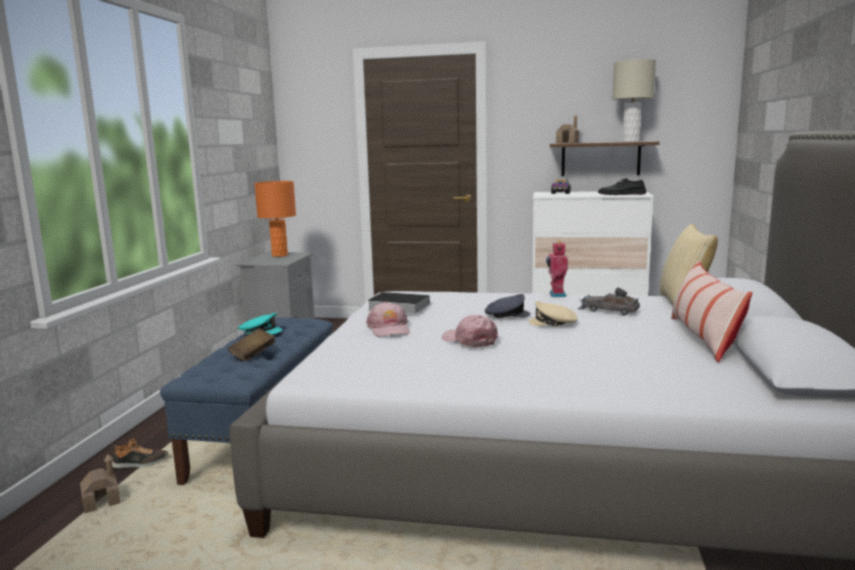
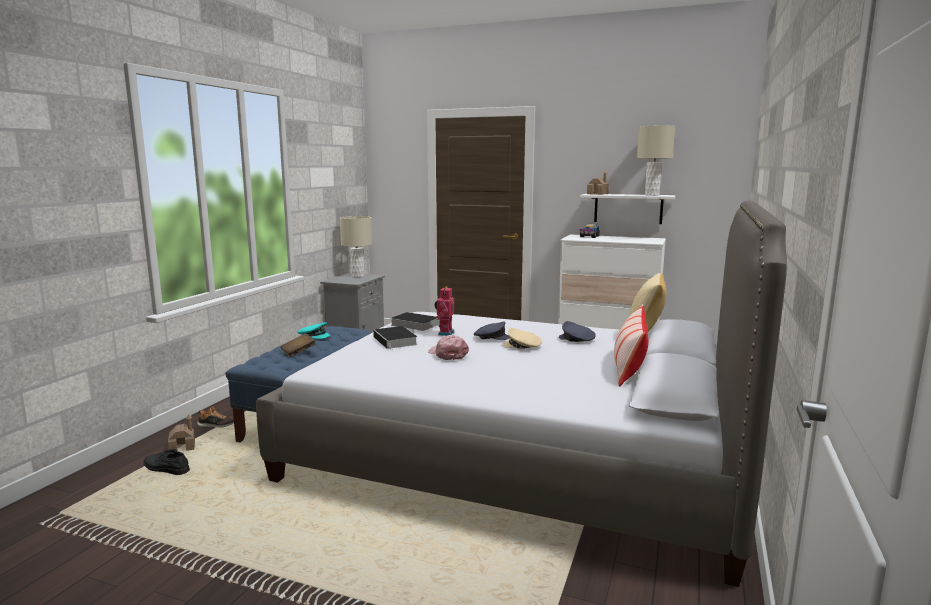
camera: 10 degrees right, 0 degrees up
orange table lamp [254,181,296,257] -> beige table lamp [340,216,372,277]
pink cap [366,301,410,337] -> book [373,326,418,351]
toy robot [546,240,568,297] -> toy robot moved to [435,286,454,336]
brown shelf [550,141,660,176] -> white shelf [580,194,675,224]
grey toy car [578,288,640,315] -> grey cap [559,321,596,342]
black shoe [598,179,646,195] -> black shoe moved to [143,449,190,475]

